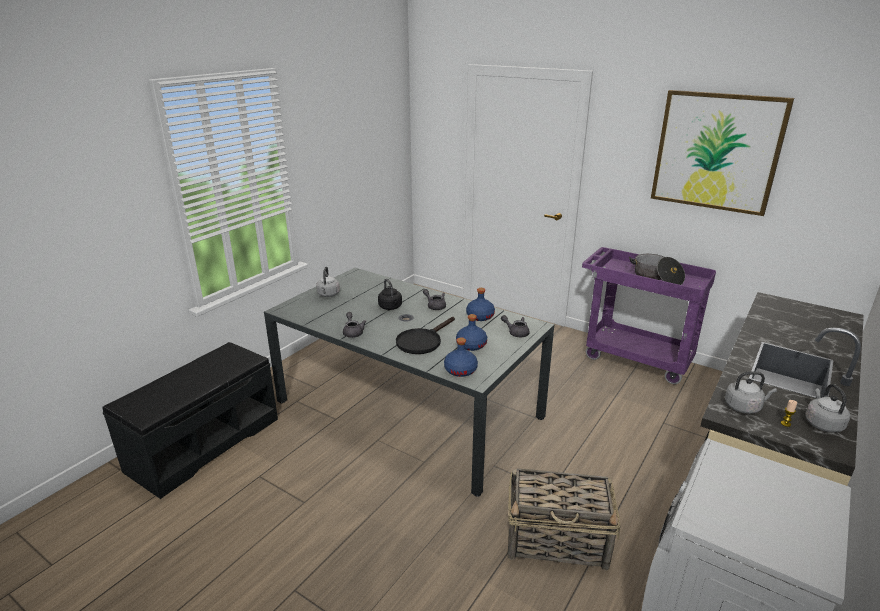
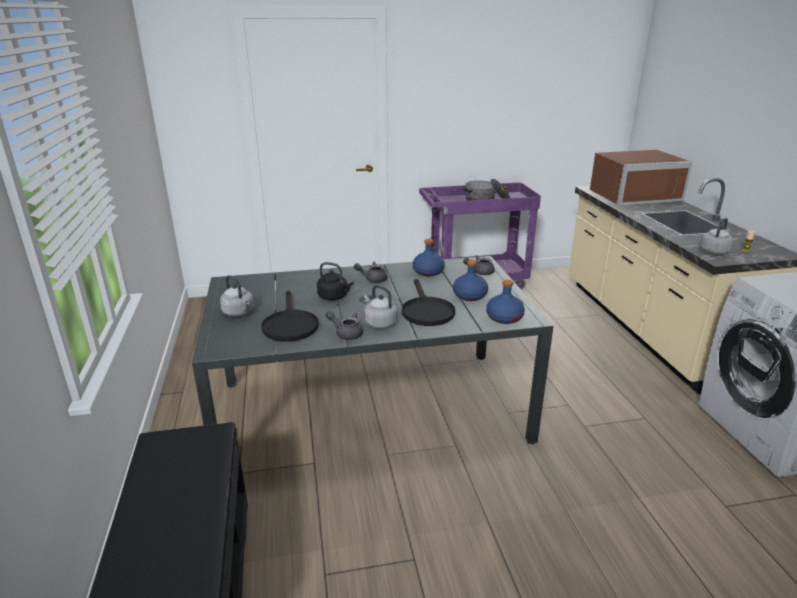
camera: 45 degrees left, 0 degrees up
basket [507,468,620,571] -> none
picture [651,90,794,216] -> none
grey kettle [805,384,850,433] -> grey kettle moved to [364,285,398,329]
none -> black frying pan [261,290,319,342]
none -> brown microwave [590,150,693,205]

